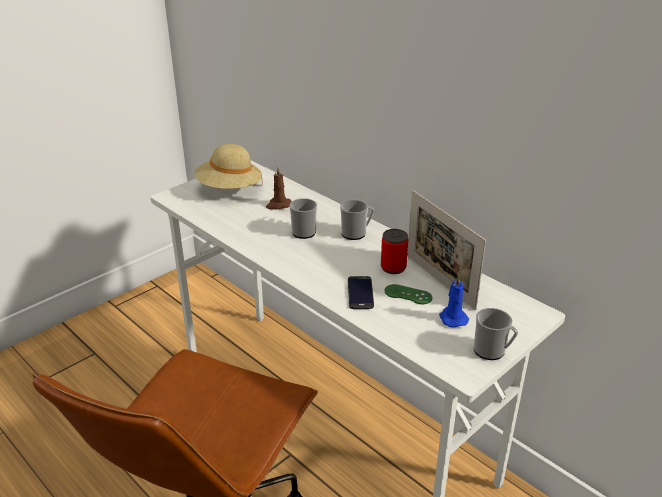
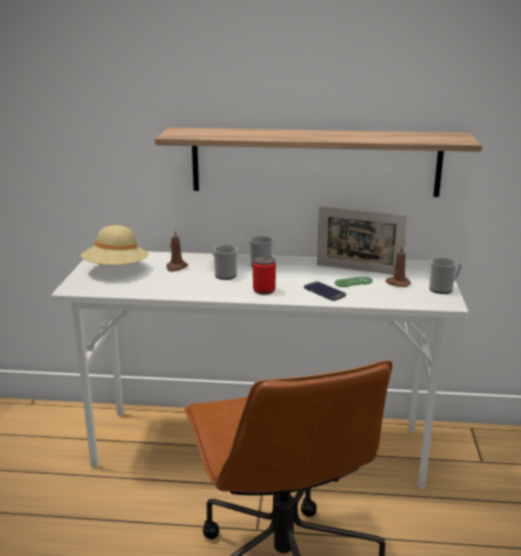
camera: 40 degrees left, 10 degrees down
can [381,229,408,274] -> can moved to [253,256,276,295]
blue candle [439,275,469,328] -> brown candle [385,245,411,287]
none -> shelf [155,127,482,197]

